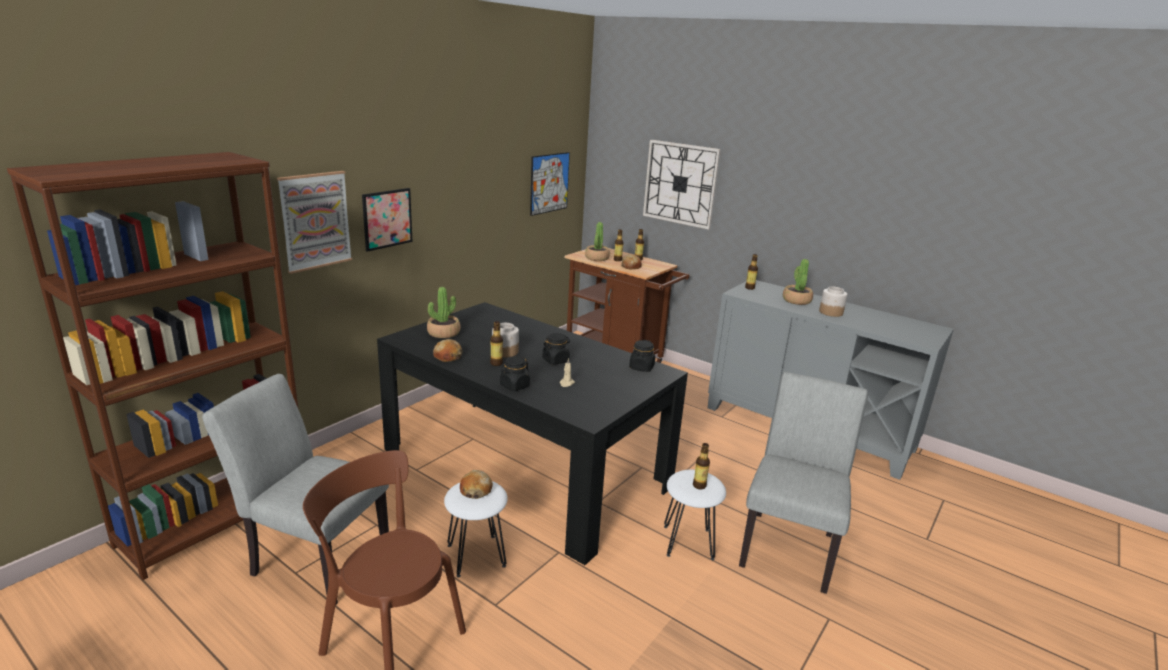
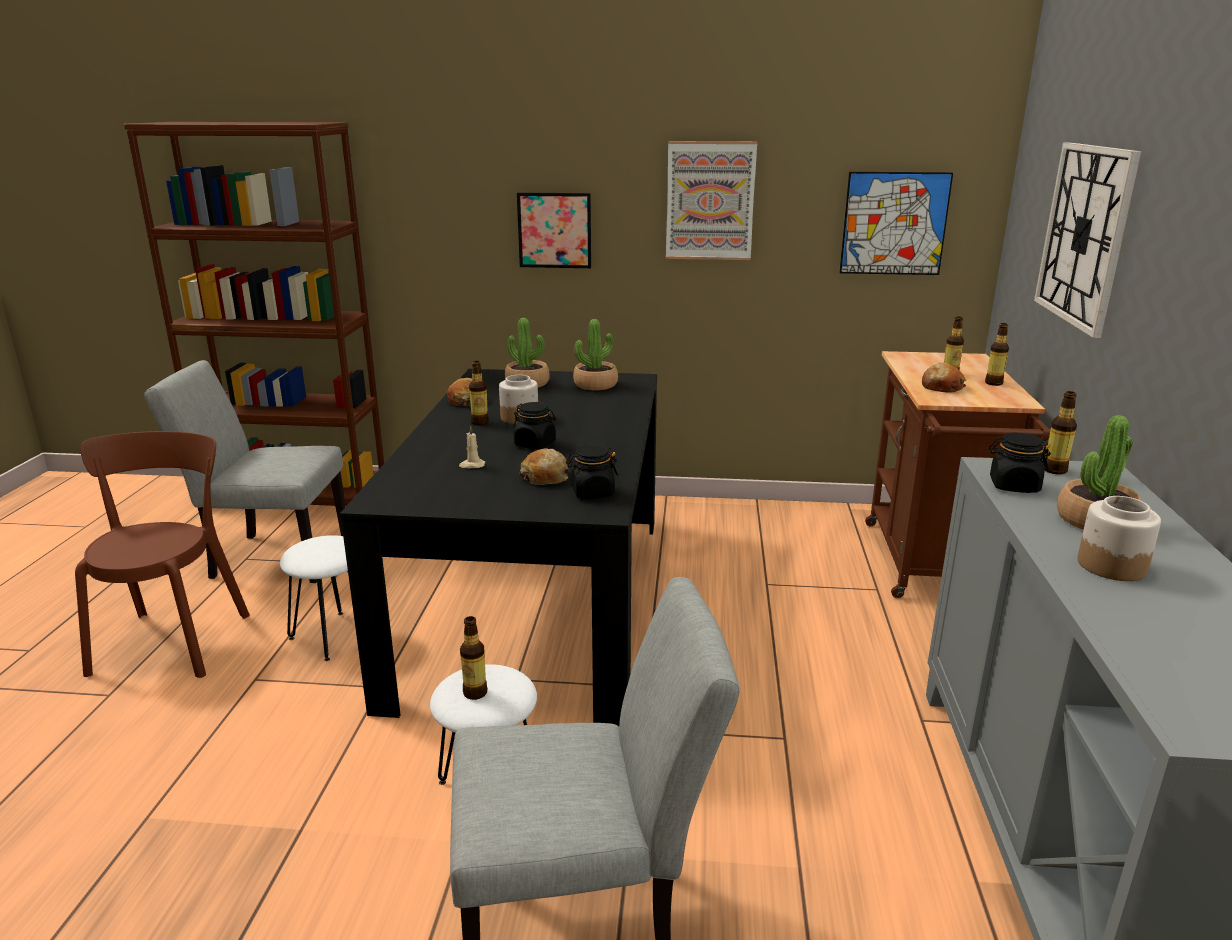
camera: 60 degrees right, 0 degrees up
grey chair [202,374,389,604] -> grey chair turned 75 degrees counterclockwise [144,360,346,583]
picture [277,171,352,274] -> picture moved to [666,141,757,260]
bread [460,470,493,499] -> bread moved to [519,448,568,485]
black jar [500,356,530,391] -> black jar moved to [989,433,1051,493]
potted plant [585,222,610,261] -> potted plant moved to [573,319,618,391]

